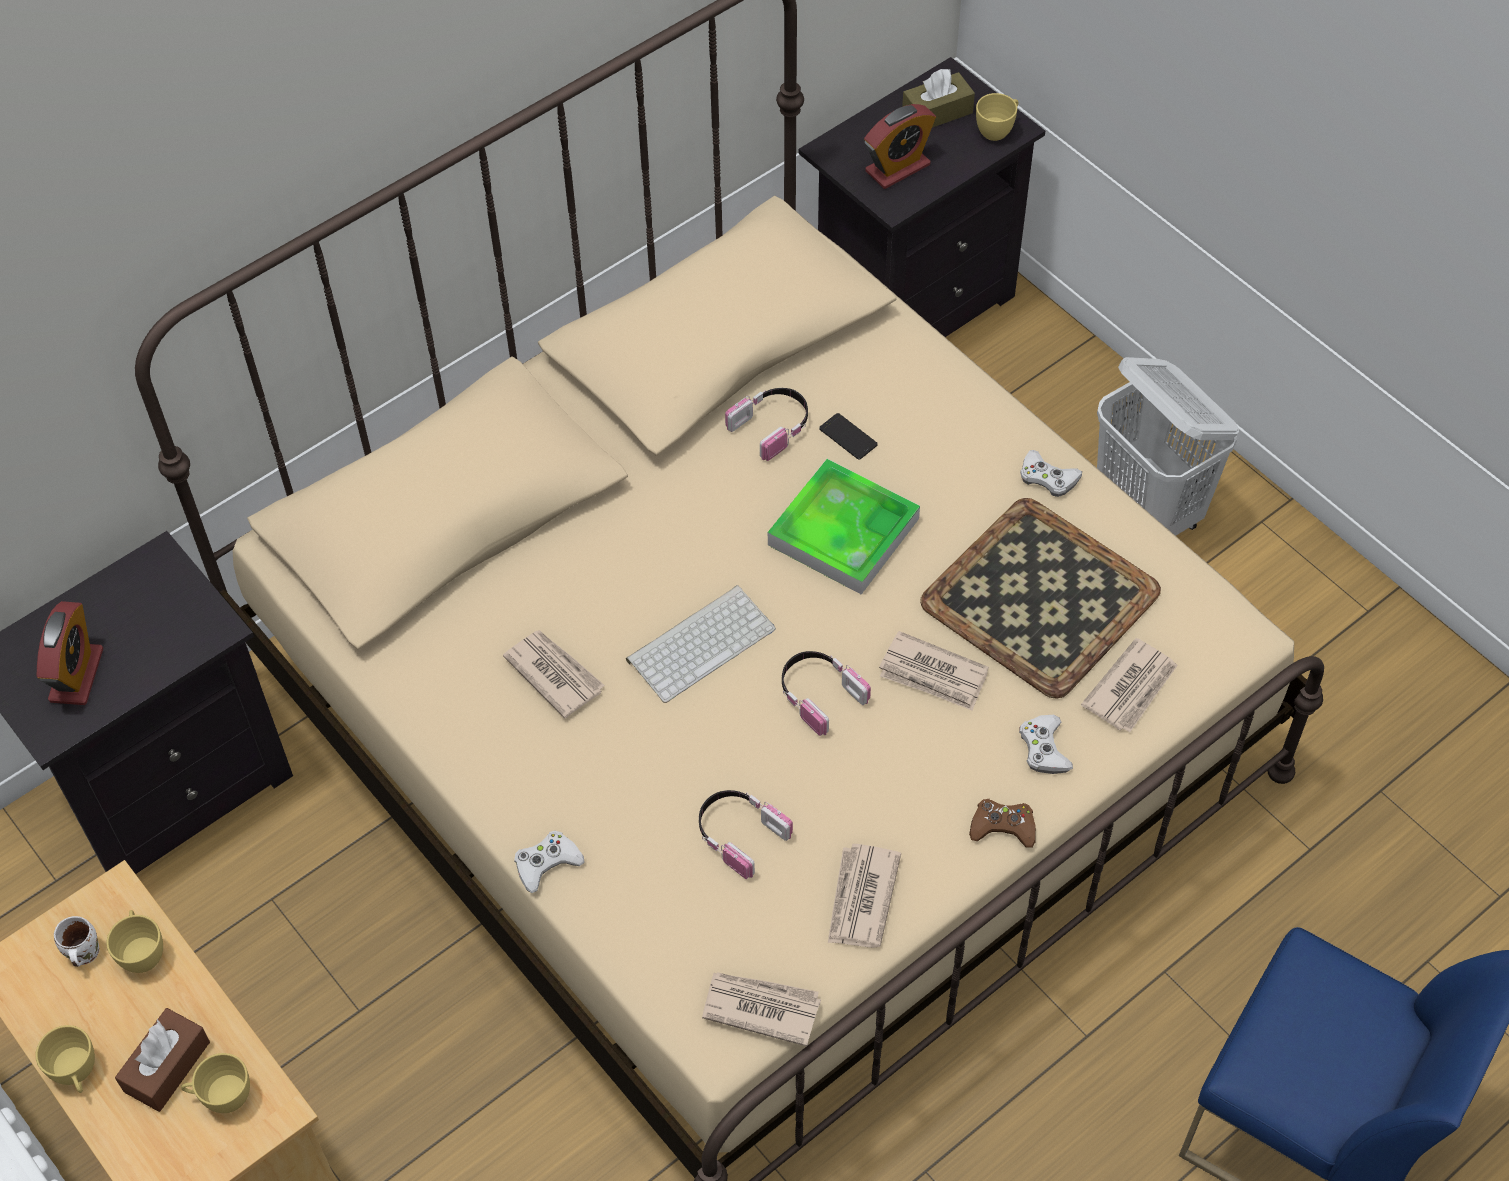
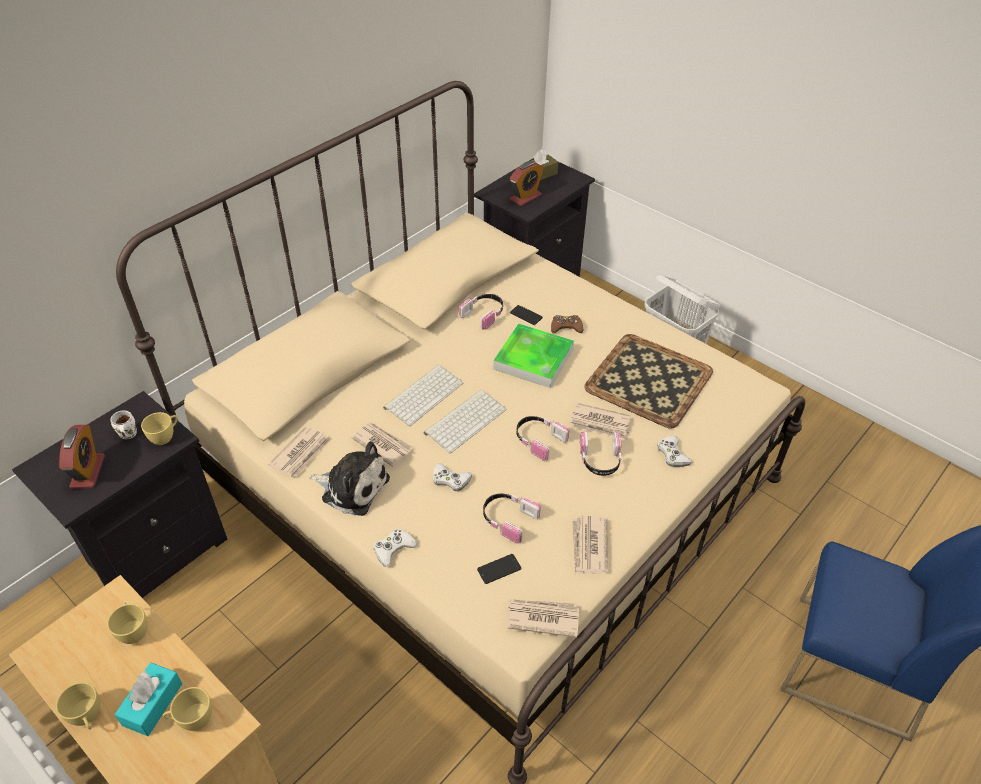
camera: 10 degrees left, 10 degrees down
white mug [54,916,100,967] -> white mug moved to [110,410,137,439]
brown tissue box [115,1008,210,1112] -> turquoise tissue box [114,663,182,736]
brown game controller [969,799,1036,848] -> brown game controller moved to [551,315,583,333]
yellow cup [976,93,1019,141] -> yellow cup moved to [141,412,178,445]
white game controller [1020,450,1082,497] -> white game controller moved to [432,463,472,491]
newspaper [1081,638,1178,732] -> newspaper moved to [269,426,330,477]
none -> plush toy [309,441,390,516]
none -> keyboard [383,365,463,426]
none -> phone [477,554,521,584]
none -> headphones [580,431,622,476]

